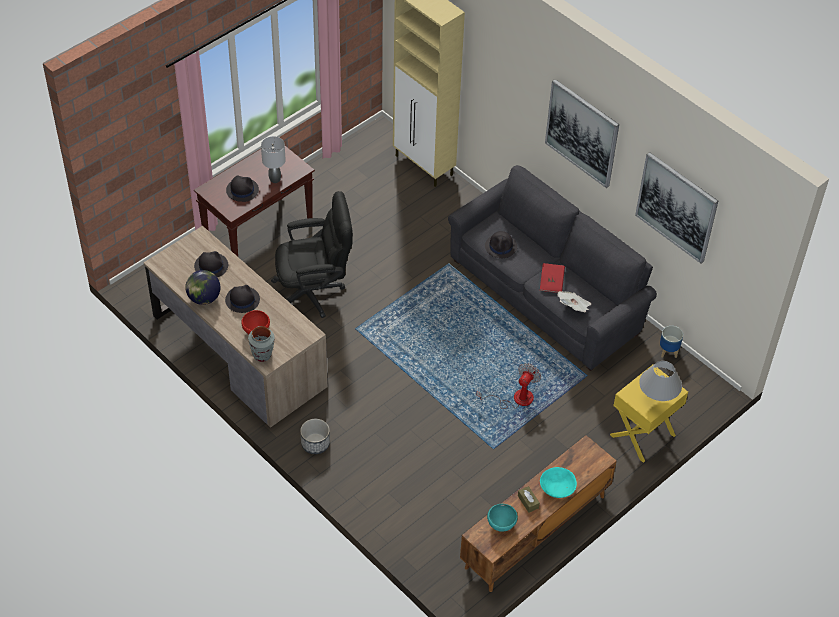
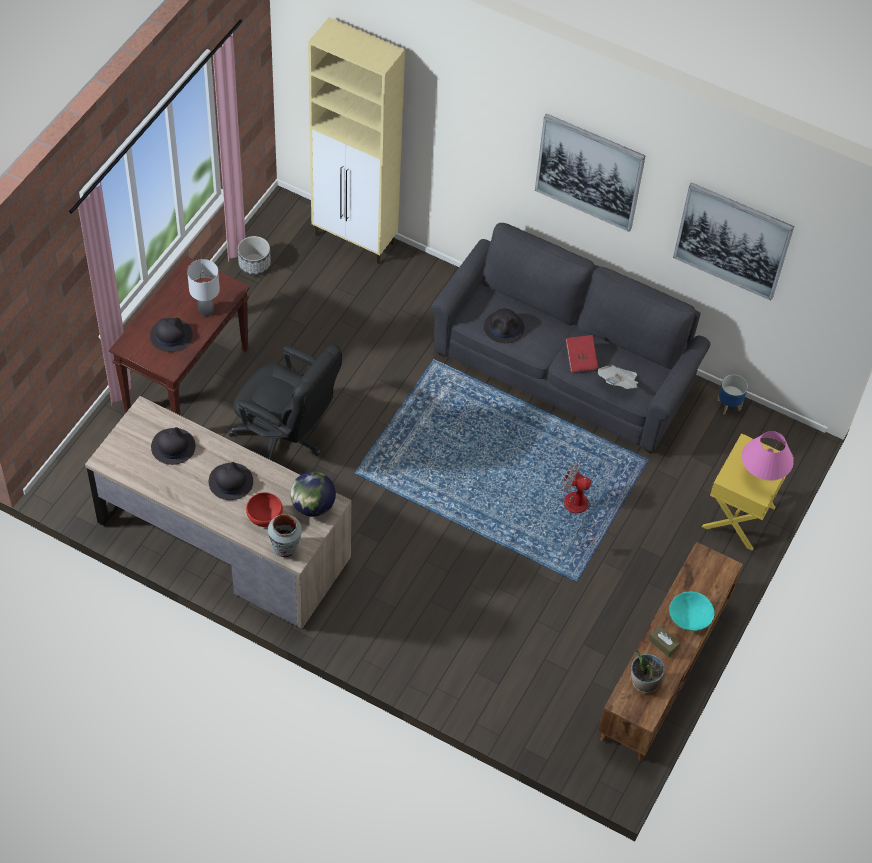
camera: 20 degrees left, 5 degrees up
globe [185,270,220,305] -> globe moved to [290,471,336,517]
black office chair [271,191,353,318] -> black office chair turned 60 degrees clockwise [229,344,342,460]
planter [300,419,330,454] -> planter moved to [238,236,271,276]
fan [476,363,541,409] -> fan turned 75 degrees counterclockwise [562,463,596,548]
turquoise bowl [487,504,518,532] -> potted plant [631,650,665,693]
grey table lamp [639,361,682,401] -> pink table lamp [742,431,794,481]

